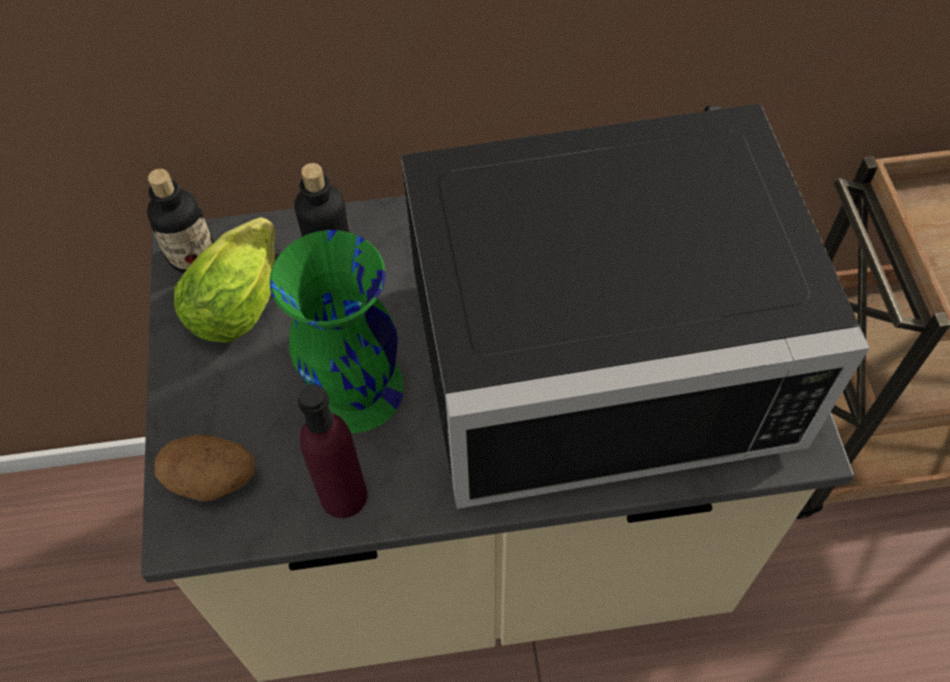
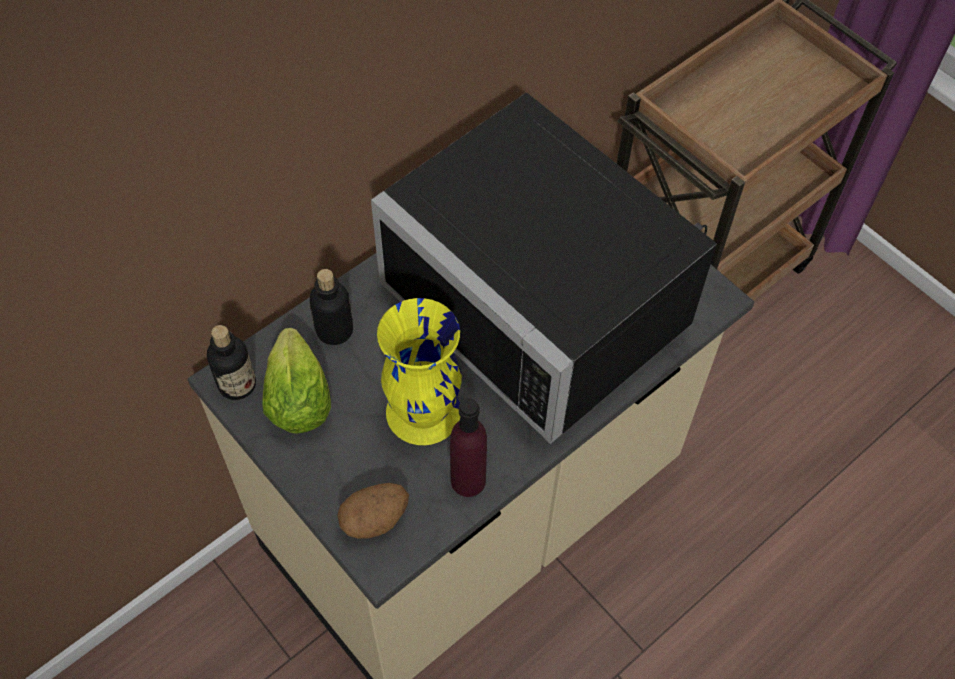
camera: 35 degrees left, 0 degrees up
green vase [270,230,404,433] -> yellow vase [377,298,462,445]
black microwave [401,103,869,509] -> black microwave turned 90 degrees clockwise [371,92,717,444]

